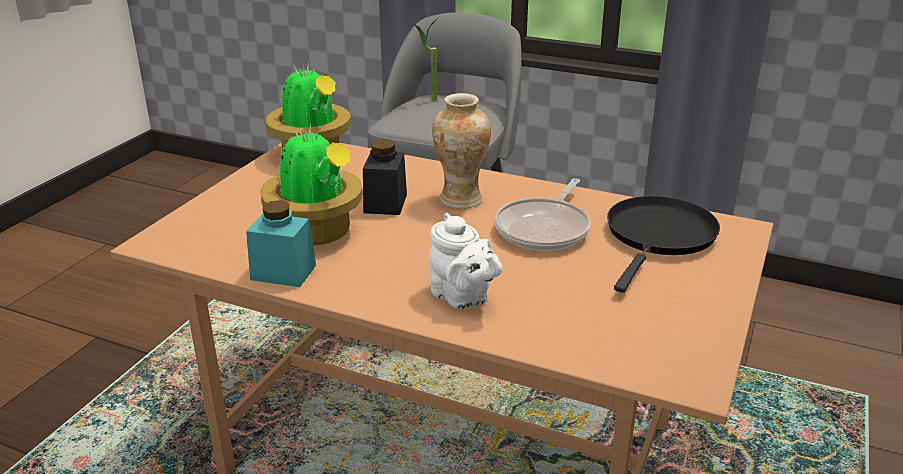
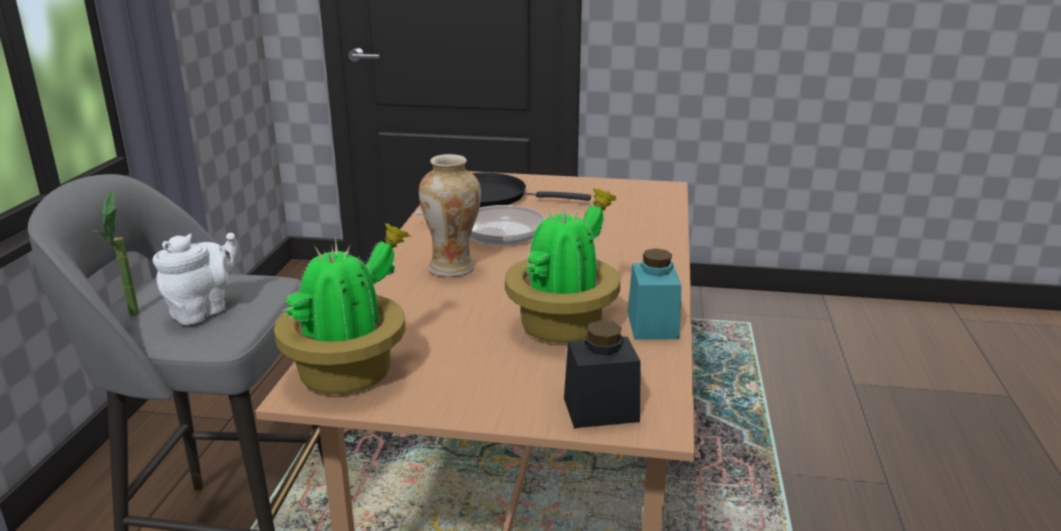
camera: 105 degrees left, 5 degrees down
black jar [363,139,407,215] -> black jar moved to [564,320,641,428]
white teapot [429,213,503,309] -> white teapot moved to [153,233,237,325]

